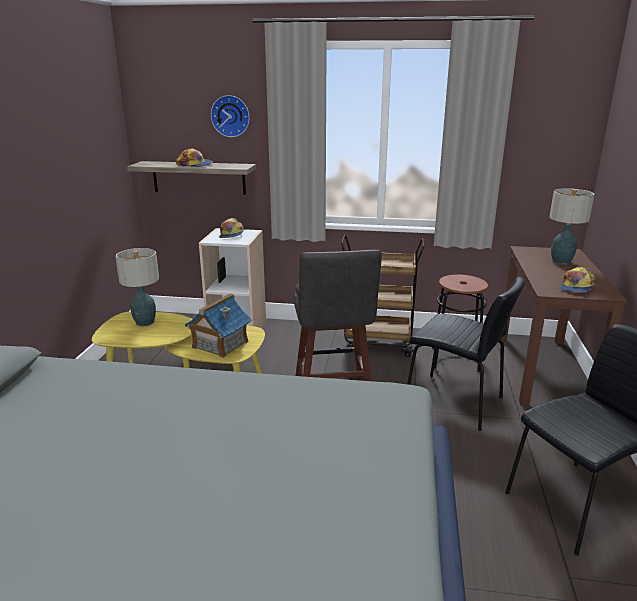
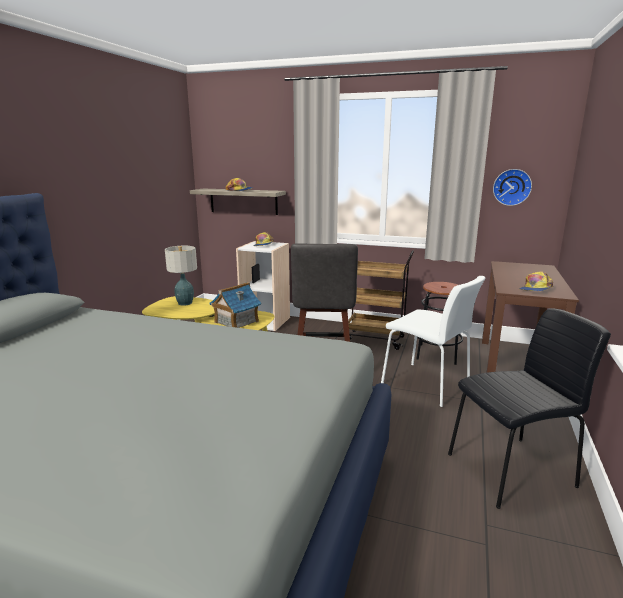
camera: 10 degrees right, 5 degrees down
wall clock [211,95,250,137] -> wall clock moved to [493,169,532,206]
black chair [407,277,525,431] -> white chair [381,276,485,407]
table lamp [549,188,595,265] -> none

